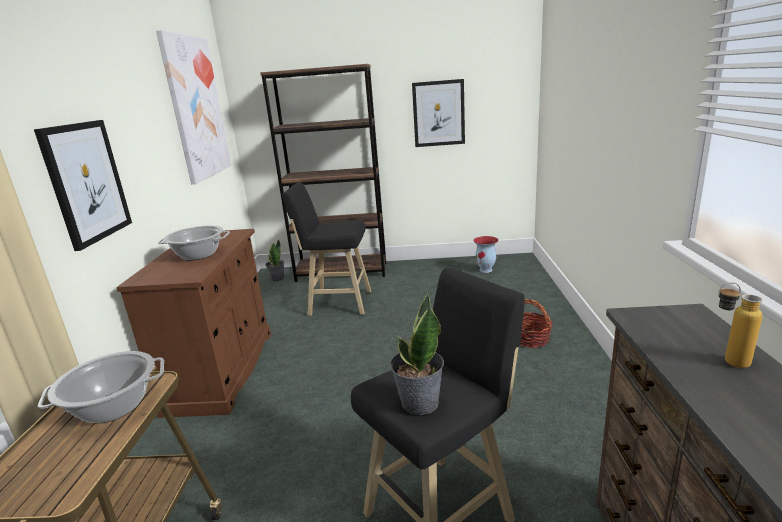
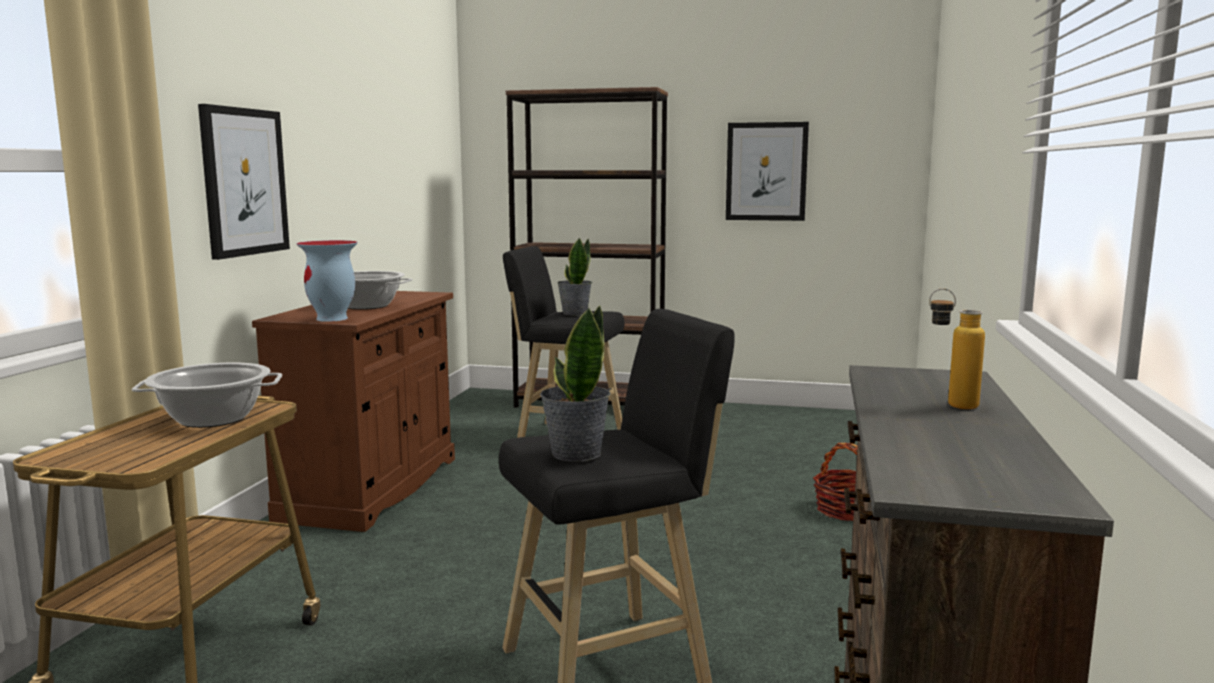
camera: 10 degrees right, 10 degrees down
picture [156,30,231,184] -> none
potted plant [265,239,284,281] -> potted plant moved to [557,237,592,315]
vase [473,236,498,273] -> vase moved to [296,240,358,322]

